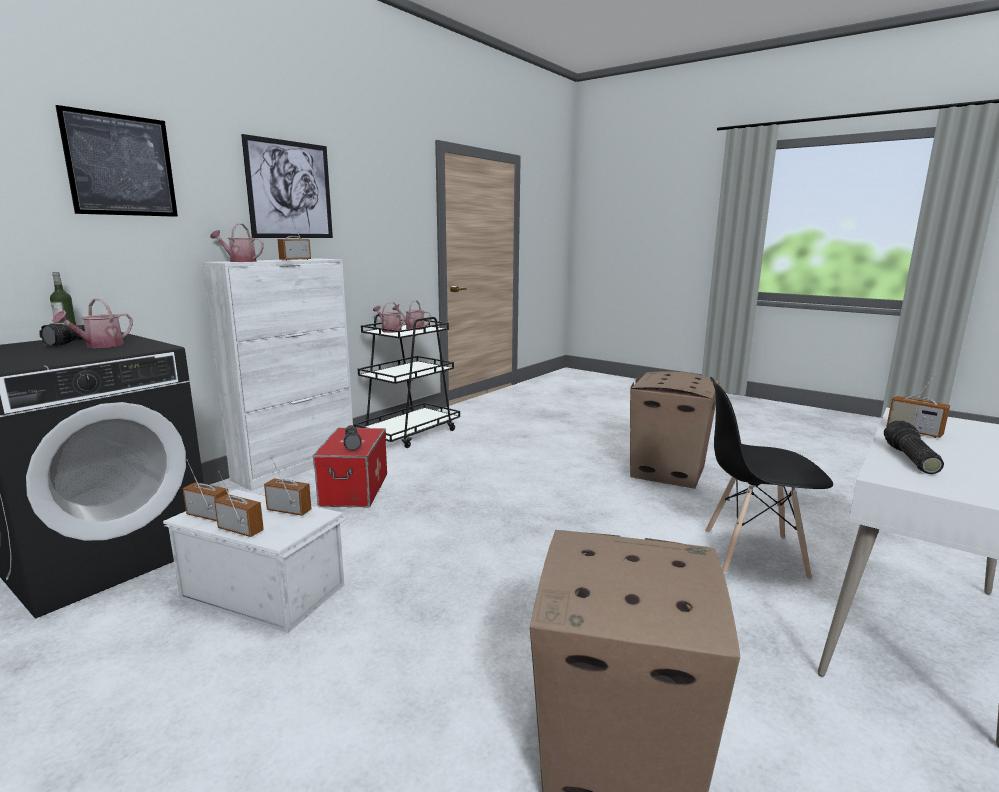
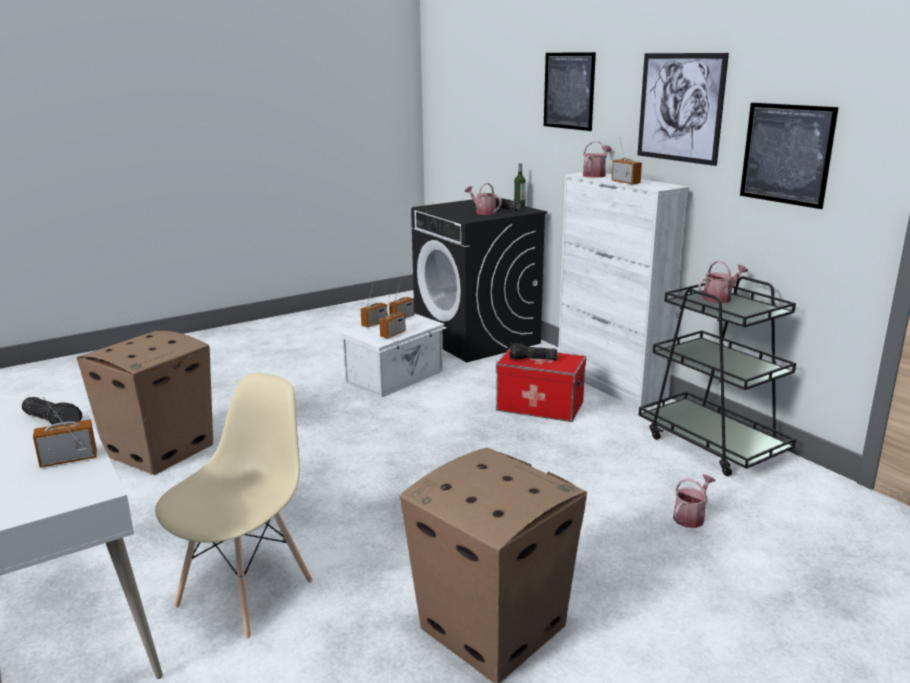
camera: 110 degrees right, 5 degrees up
watering can [392,300,432,330] -> watering can moved to [673,474,715,528]
black chair [705,377,833,580] -> beige chair [155,373,313,638]
none -> picture [740,103,839,209]

